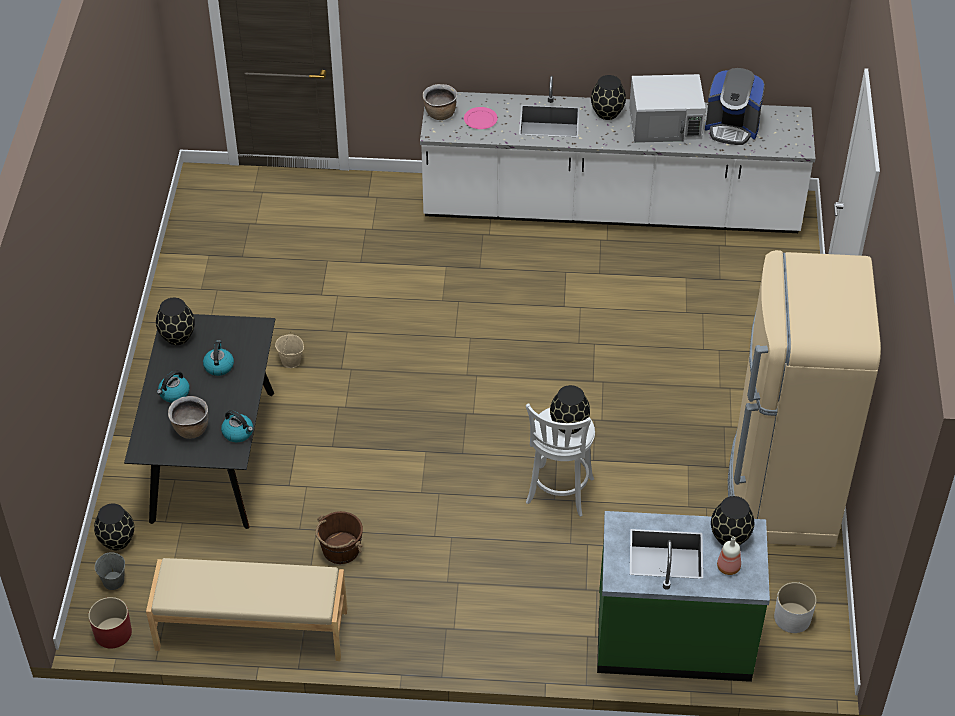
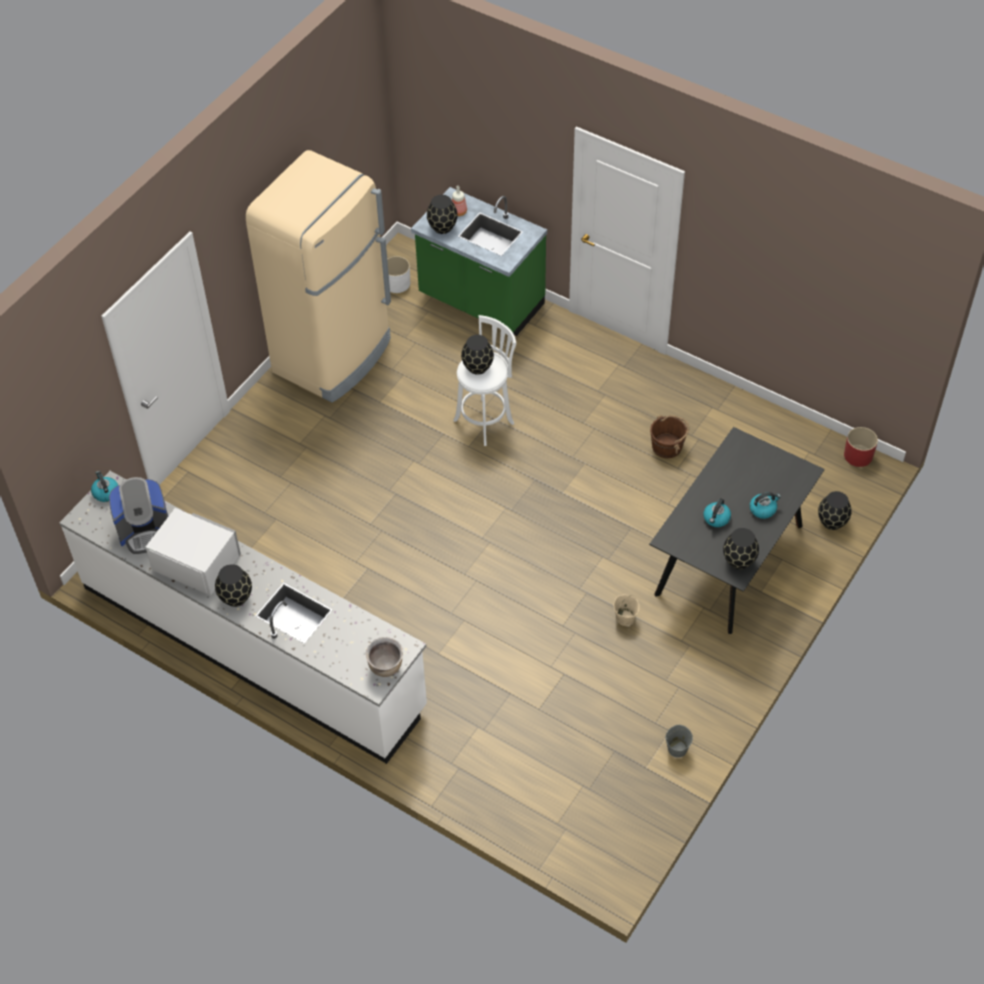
camera: 150 degrees left, 5 degrees up
grey bucket [95,552,125,590] -> grey bucket moved to [665,725,693,758]
beige bench [146,558,347,661] -> none
brown cooking pot [168,396,208,439] -> none
kettle [221,410,253,442] -> kettle moved to [91,471,118,502]
pink plate [464,107,498,129] -> none
coffee machine [705,68,765,145] -> coffee machine turned 120 degrees clockwise [109,477,168,554]

